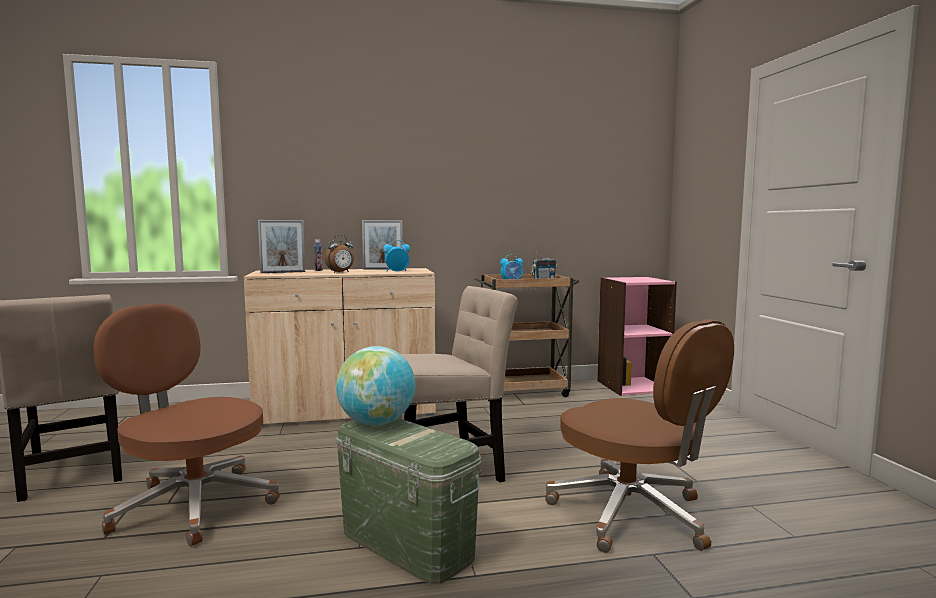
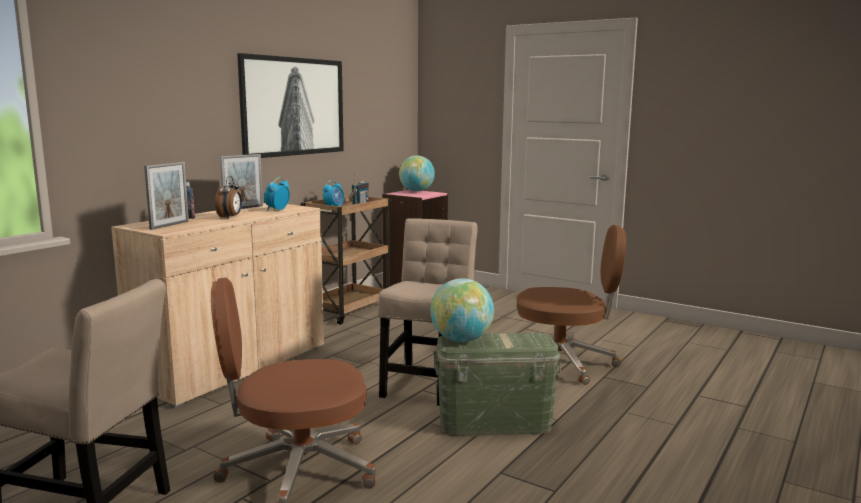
camera: 45 degrees left, 5 degrees up
none -> picture [237,53,344,158]
none -> globe [399,156,435,192]

